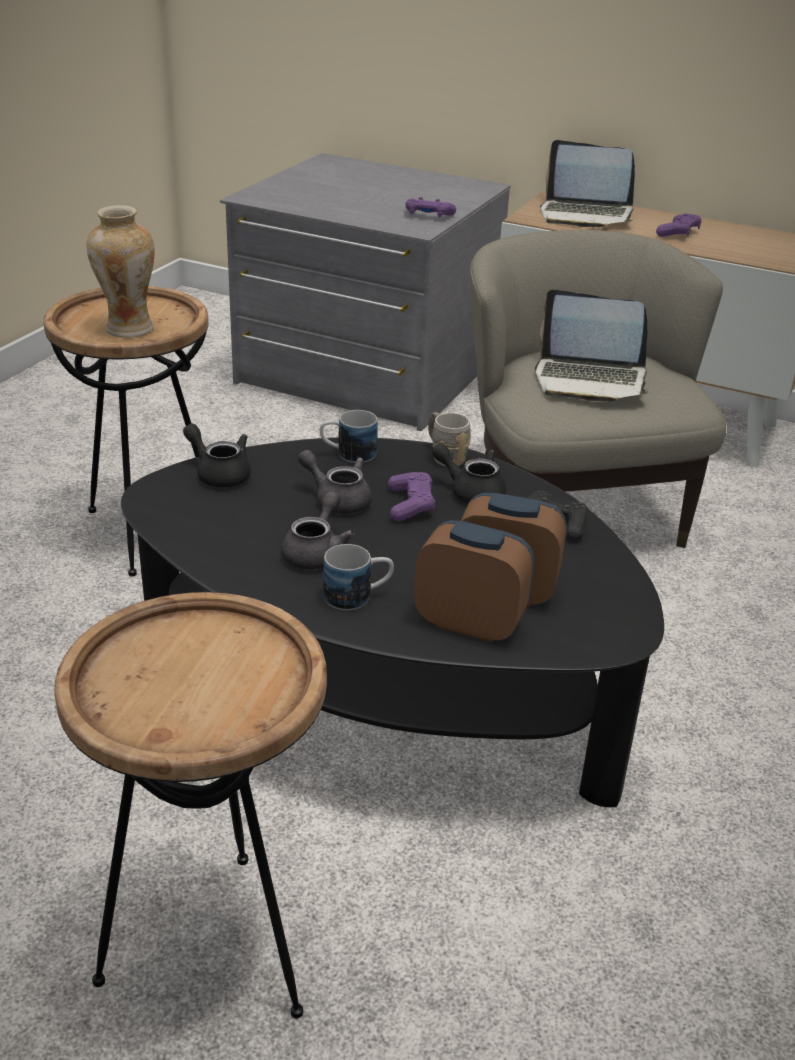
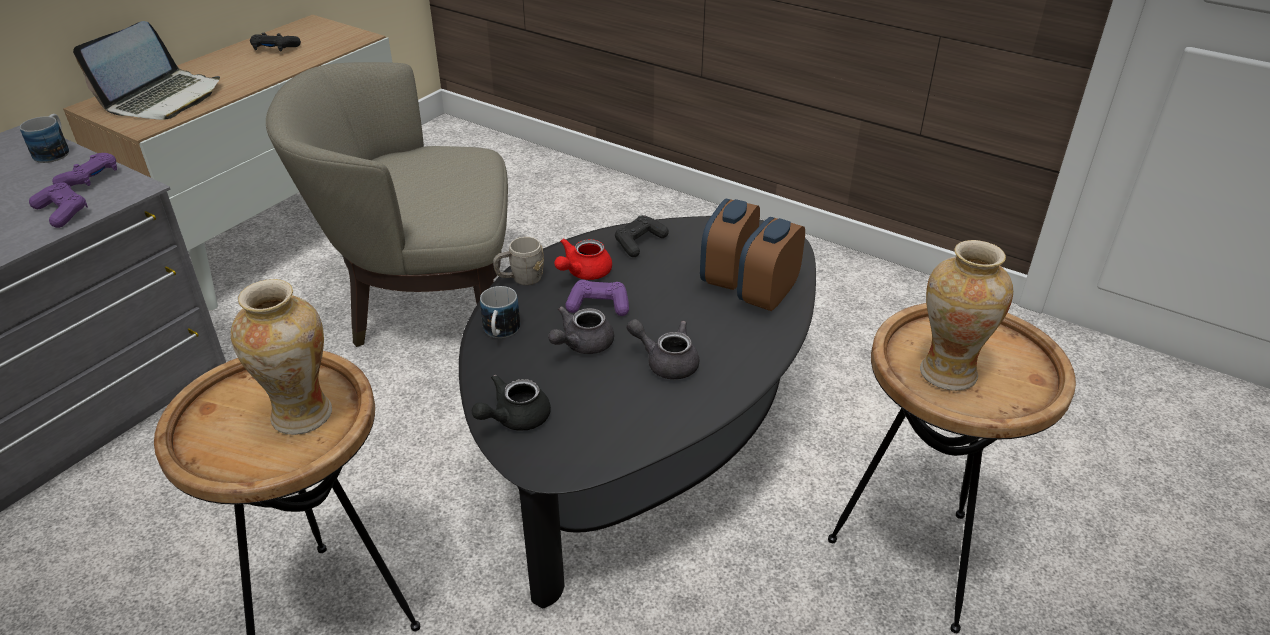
camera: 80 degrees left, 5 degrees up
mug [323,544,394,610] -> mug moved to [20,114,69,163]
black teapot [432,443,507,503] -> red teapot [554,238,612,280]
laptop [535,289,650,402] -> none
purple game controller [656,214,702,237] -> purple game controller moved to [29,182,88,228]
none -> black game controller [250,33,301,51]
none -> vase [920,240,1013,391]

